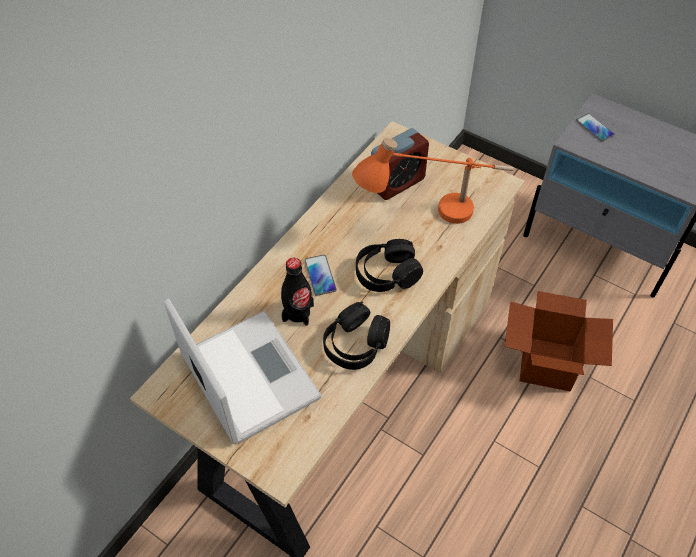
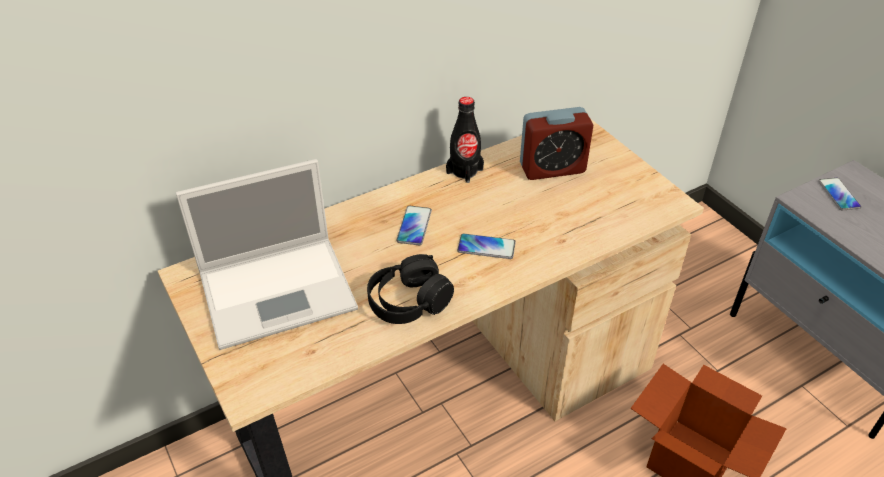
camera: 25 degrees right, 10 degrees down
laptop [164,299,322,444] -> laptop turned 75 degrees clockwise [176,159,358,350]
black bottle [281,258,314,326] -> black bottle moved to [446,97,484,183]
orange table lamp [352,137,514,224] -> none
black headphones [356,239,423,292] -> phone [457,234,516,259]

